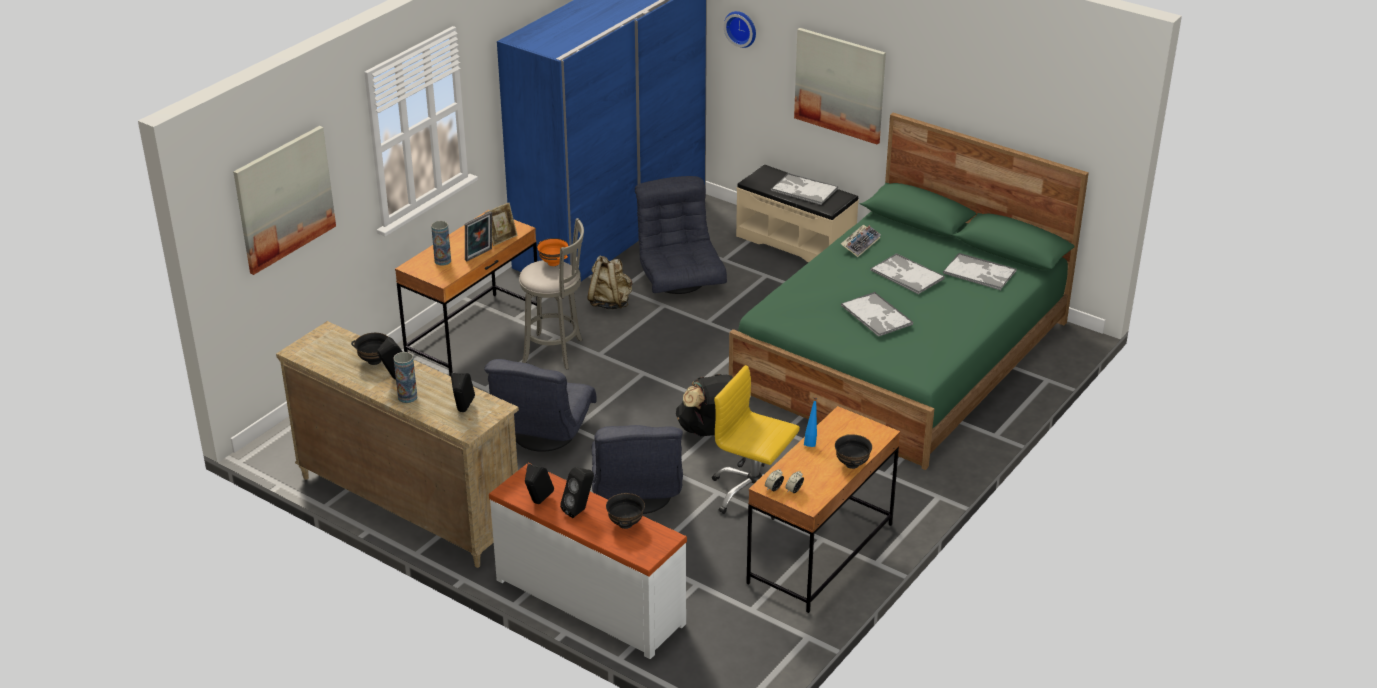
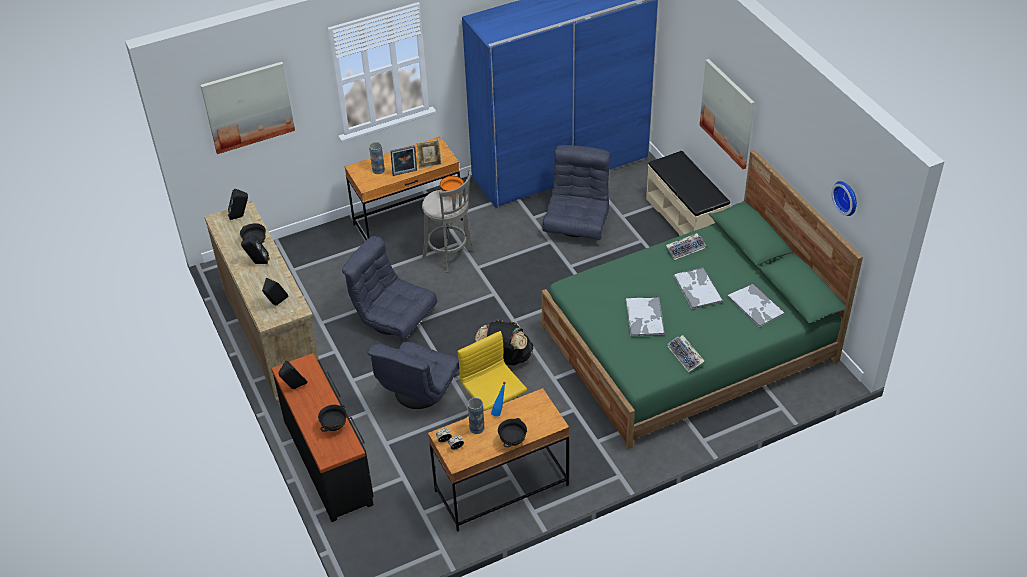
camera: 30 degrees right, 10 degrees up
vase [393,352,417,403] -> vase moved to [468,398,485,434]
grey armchair [484,359,597,452] -> grey armchair turned 75 degrees clockwise [342,236,437,341]
white dresser [489,463,687,659] -> black dresser [271,353,374,522]
black speaker [560,467,594,518] -> black speaker moved to [228,189,248,220]
beige backpack [587,255,632,309] -> none
wall clock [724,11,756,48] -> wall clock moved to [832,181,857,216]
tray [771,173,838,205] -> none
none -> keyboard [667,335,704,372]

